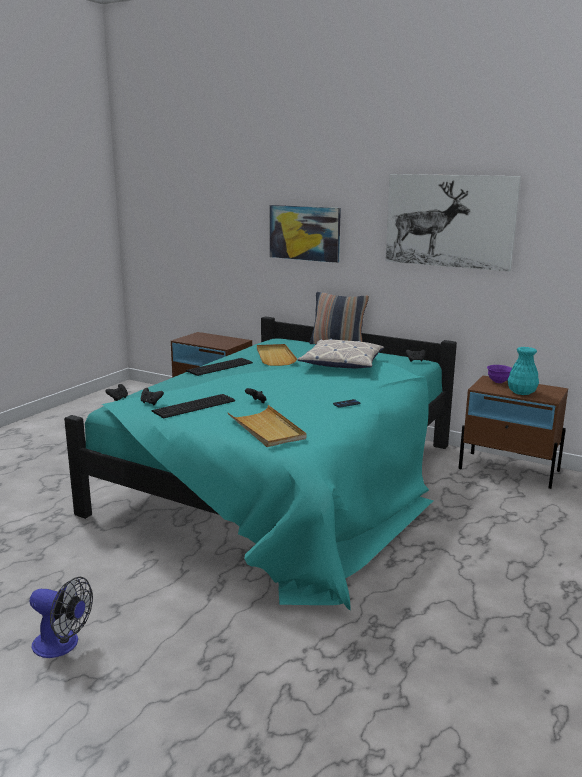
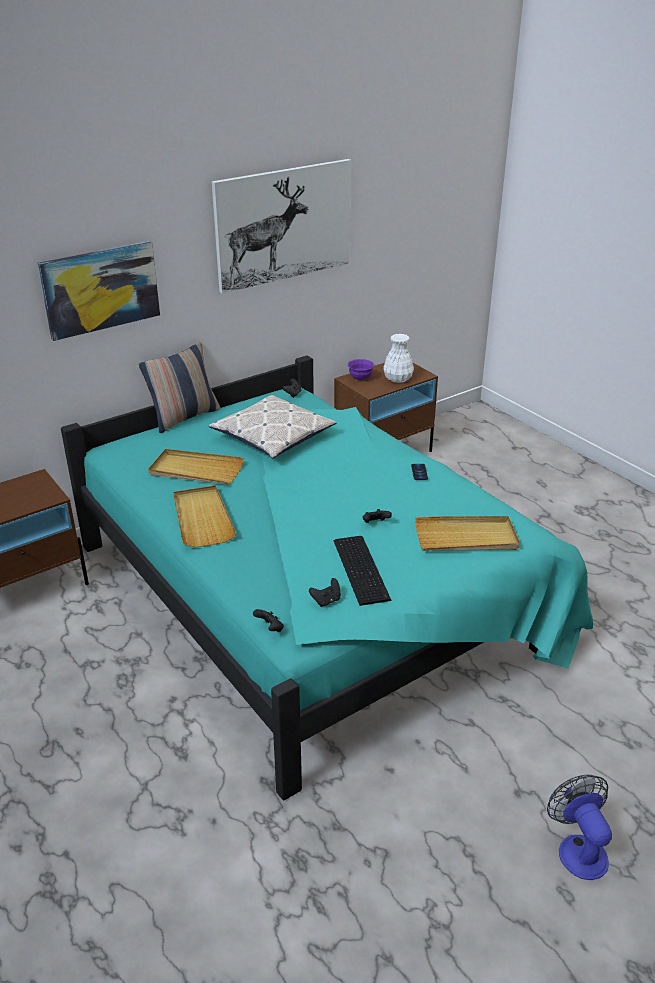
camera: 65 degrees left, 15 degrees up
fan [29,577,93,658] -> fan turned 60 degrees counterclockwise [547,775,612,880]
keyboard [186,358,253,376] -> beige tray [173,485,236,547]
turquoise vase [507,347,539,395] -> white vase [384,334,414,383]

